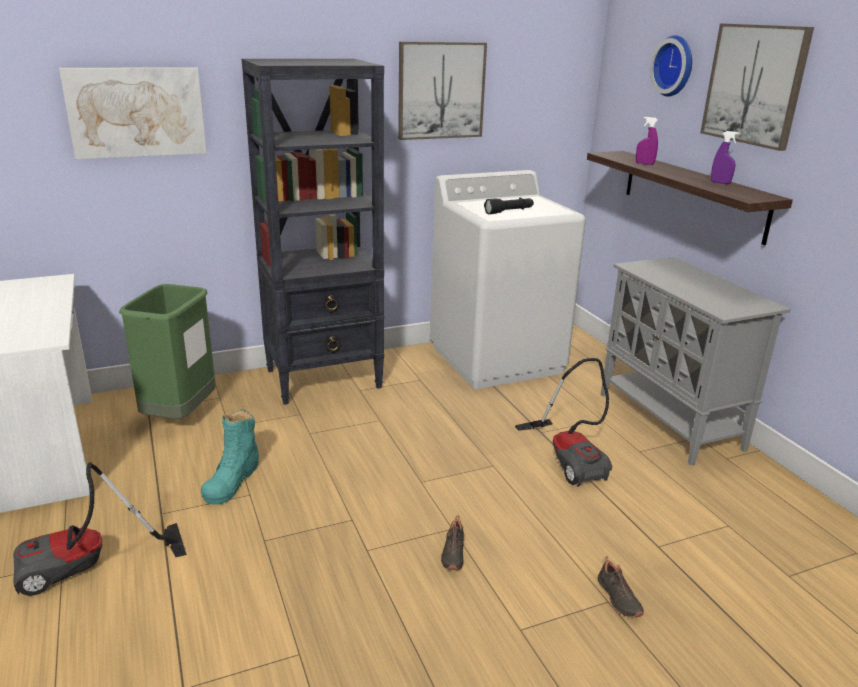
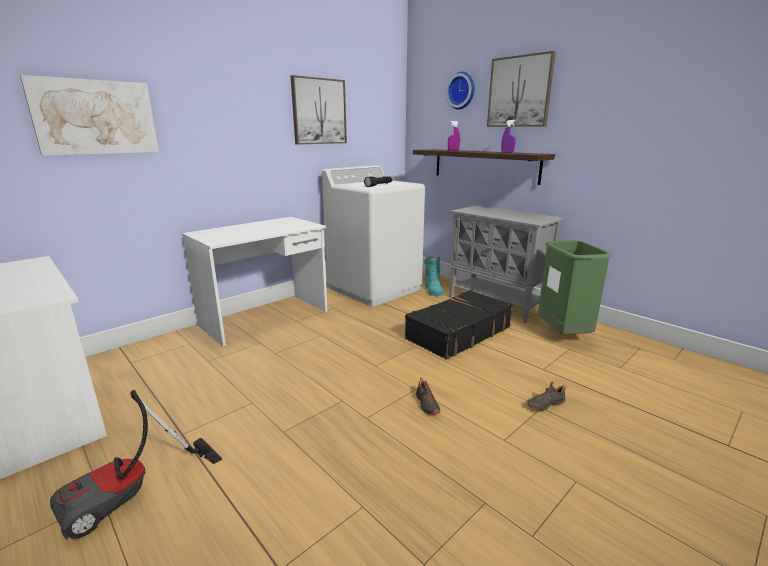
camera: 20 degrees left, 5 degrees down
green trash can [119,284,216,419] -> green trash can moved to [538,240,611,335]
turquoise boot [201,410,259,505] -> turquoise boot moved to [424,257,444,296]
black bookcase [242,59,384,405] -> white desk [182,217,328,347]
vacuum cleaner [515,358,612,487] -> black suitcase [405,290,513,360]
black shoe [598,556,644,617] -> black shoe turned 105 degrees clockwise [527,382,566,411]

